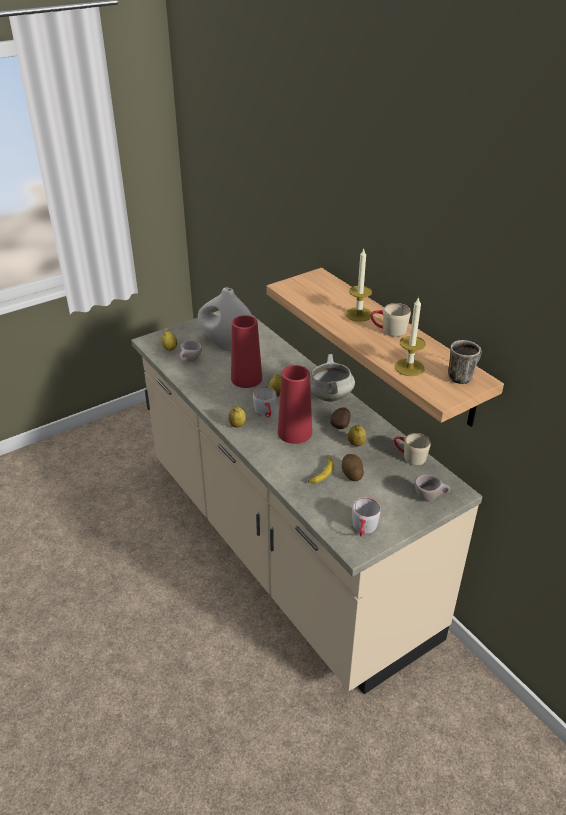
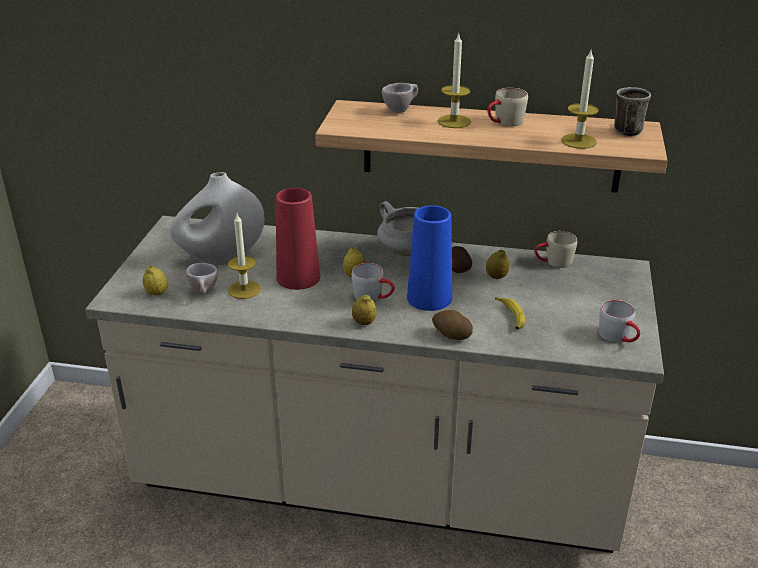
camera: 45 degrees left, 5 degrees down
red vase [278,365,312,444] -> blue vase [407,205,452,311]
potato [342,454,364,481] -> potato moved to [432,310,473,340]
beige cup [414,475,450,502] -> beige cup moved to [382,83,418,113]
none -> candle [228,214,261,299]

